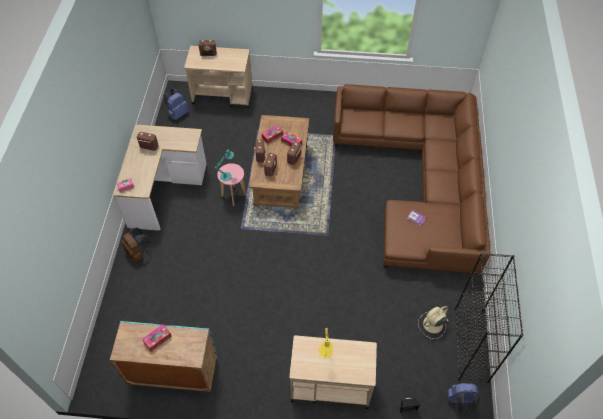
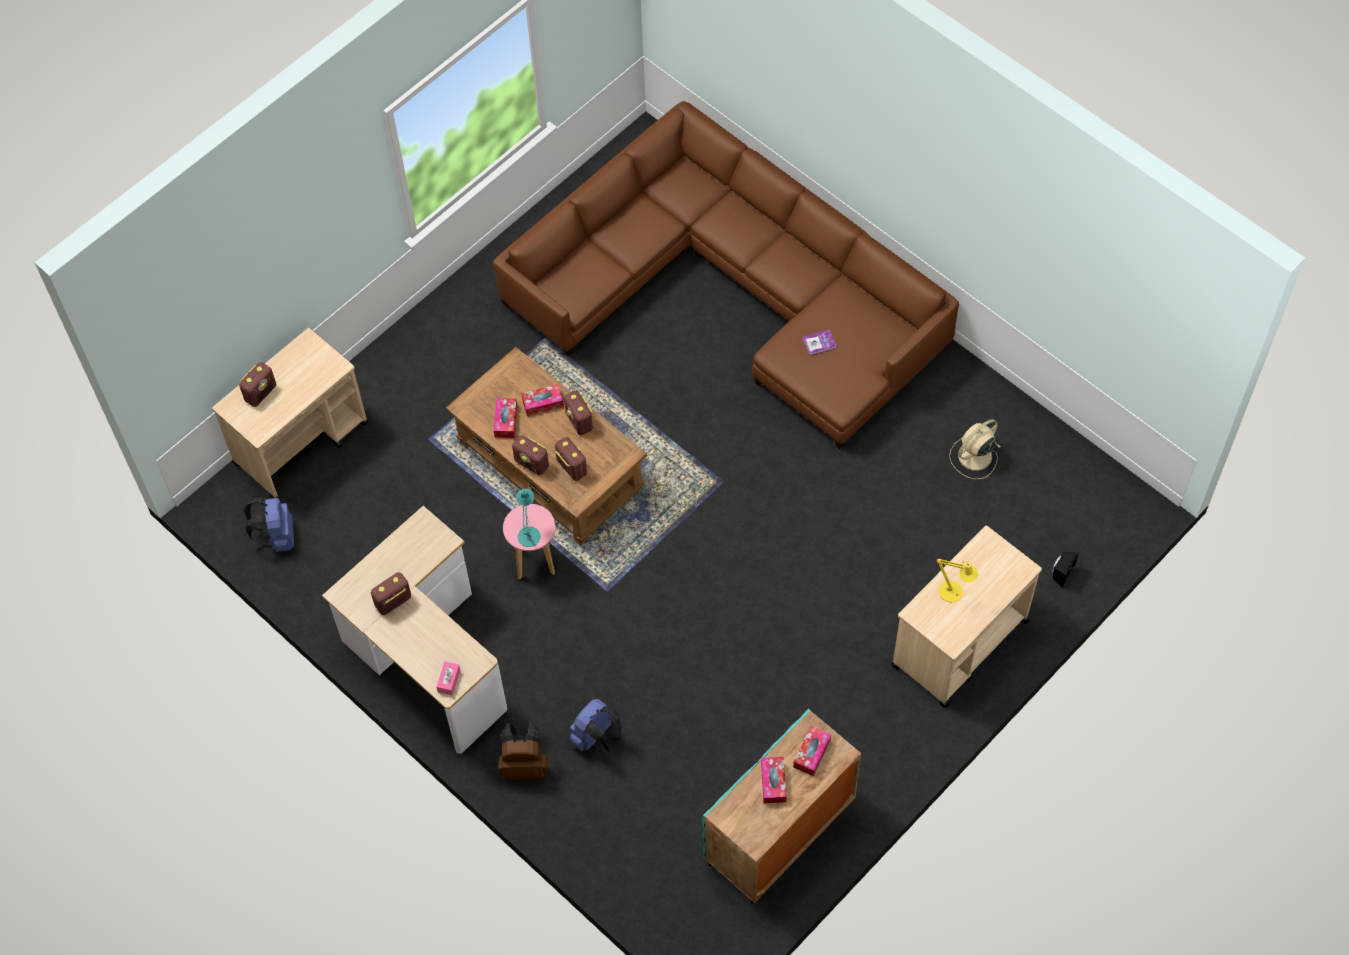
camera: 50 degrees left, 5 degrees up
beige fan [418,306,448,339] -> beige fan turned 45 degrees clockwise [949,419,1000,479]
blue backpack [447,383,480,413] -> blue backpack moved to [570,699,622,752]
black bookcase [455,253,523,383] -> none
none -> tissue box [793,726,831,776]

